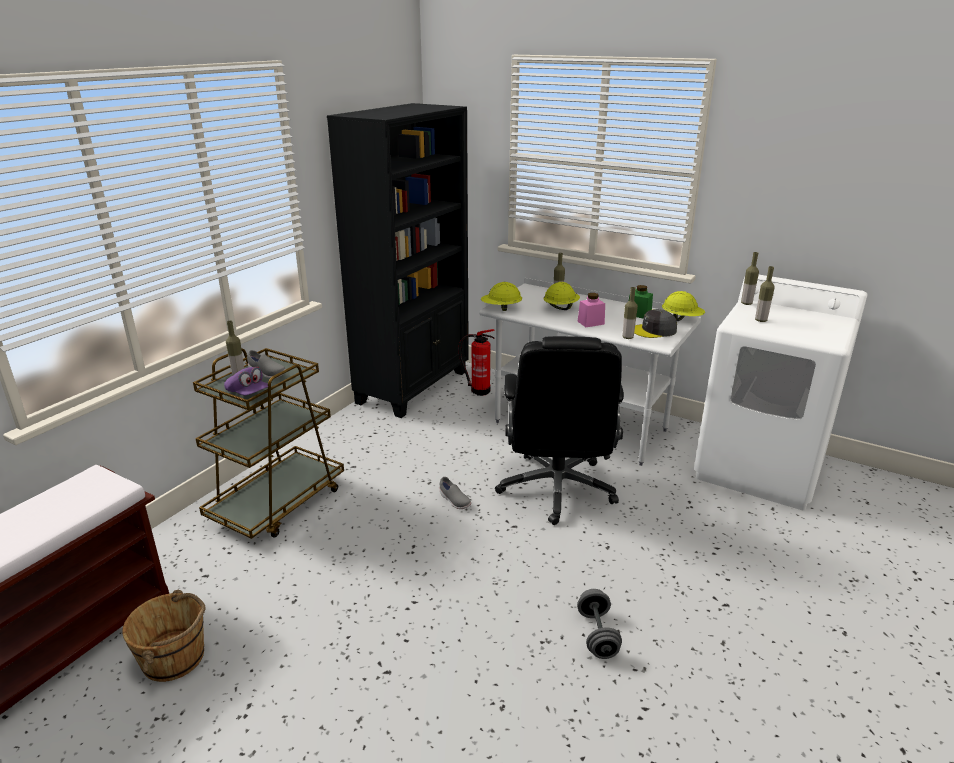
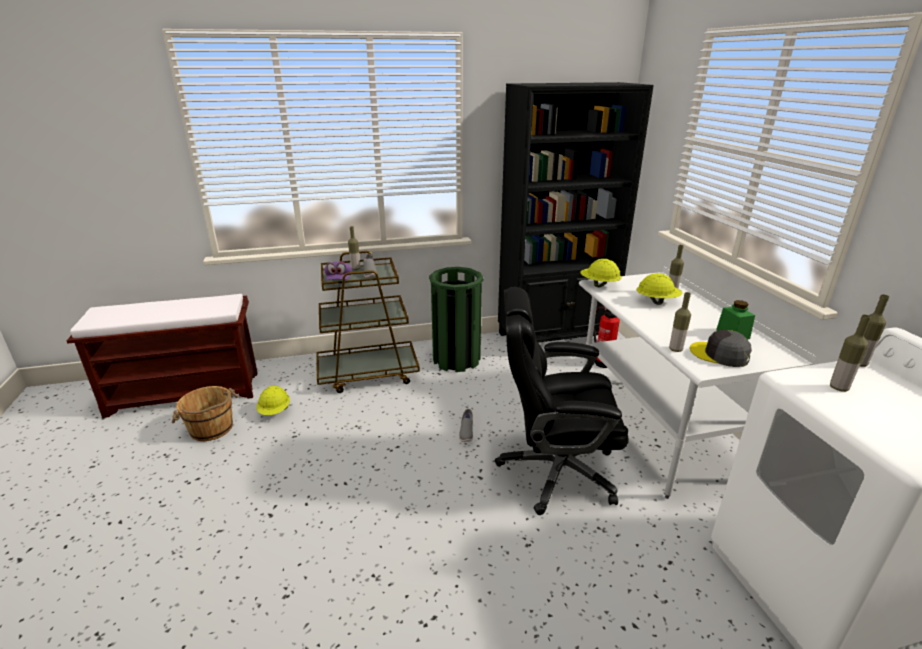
camera: 45 degrees right, 0 degrees up
black office chair [495,336,624,525] -> black office chair turned 45 degrees clockwise [495,287,629,515]
pink jar [577,293,605,327] -> none
grey dumbbell [577,589,622,659] -> none
yellow hard hat [662,291,705,321] -> yellow hard hat moved to [256,386,290,415]
none -> green trash can [429,267,483,372]

